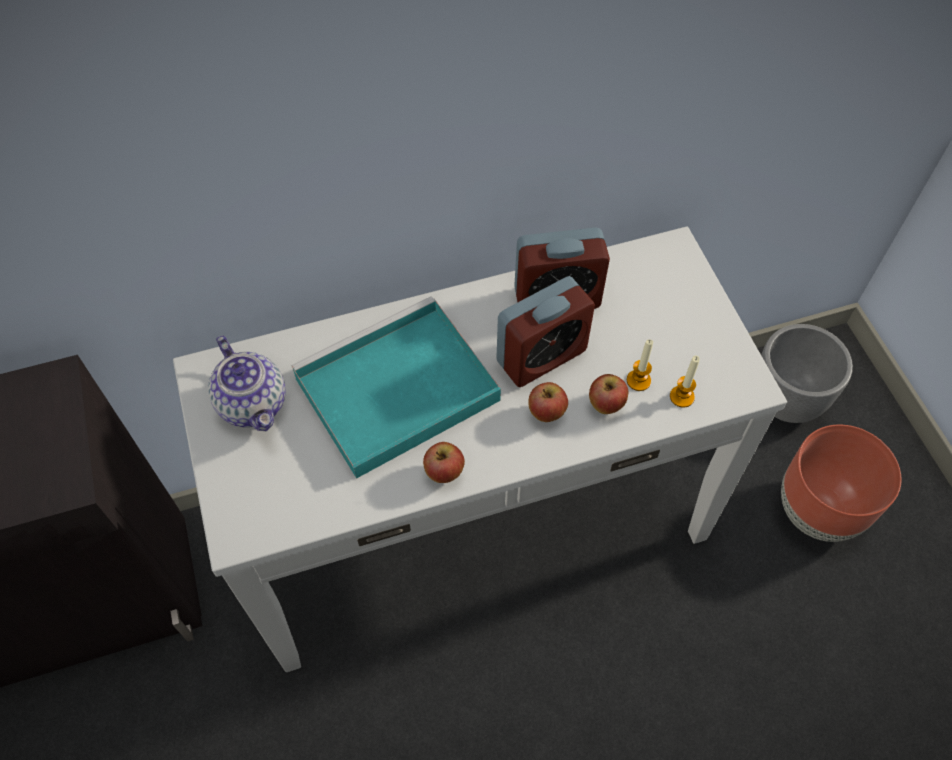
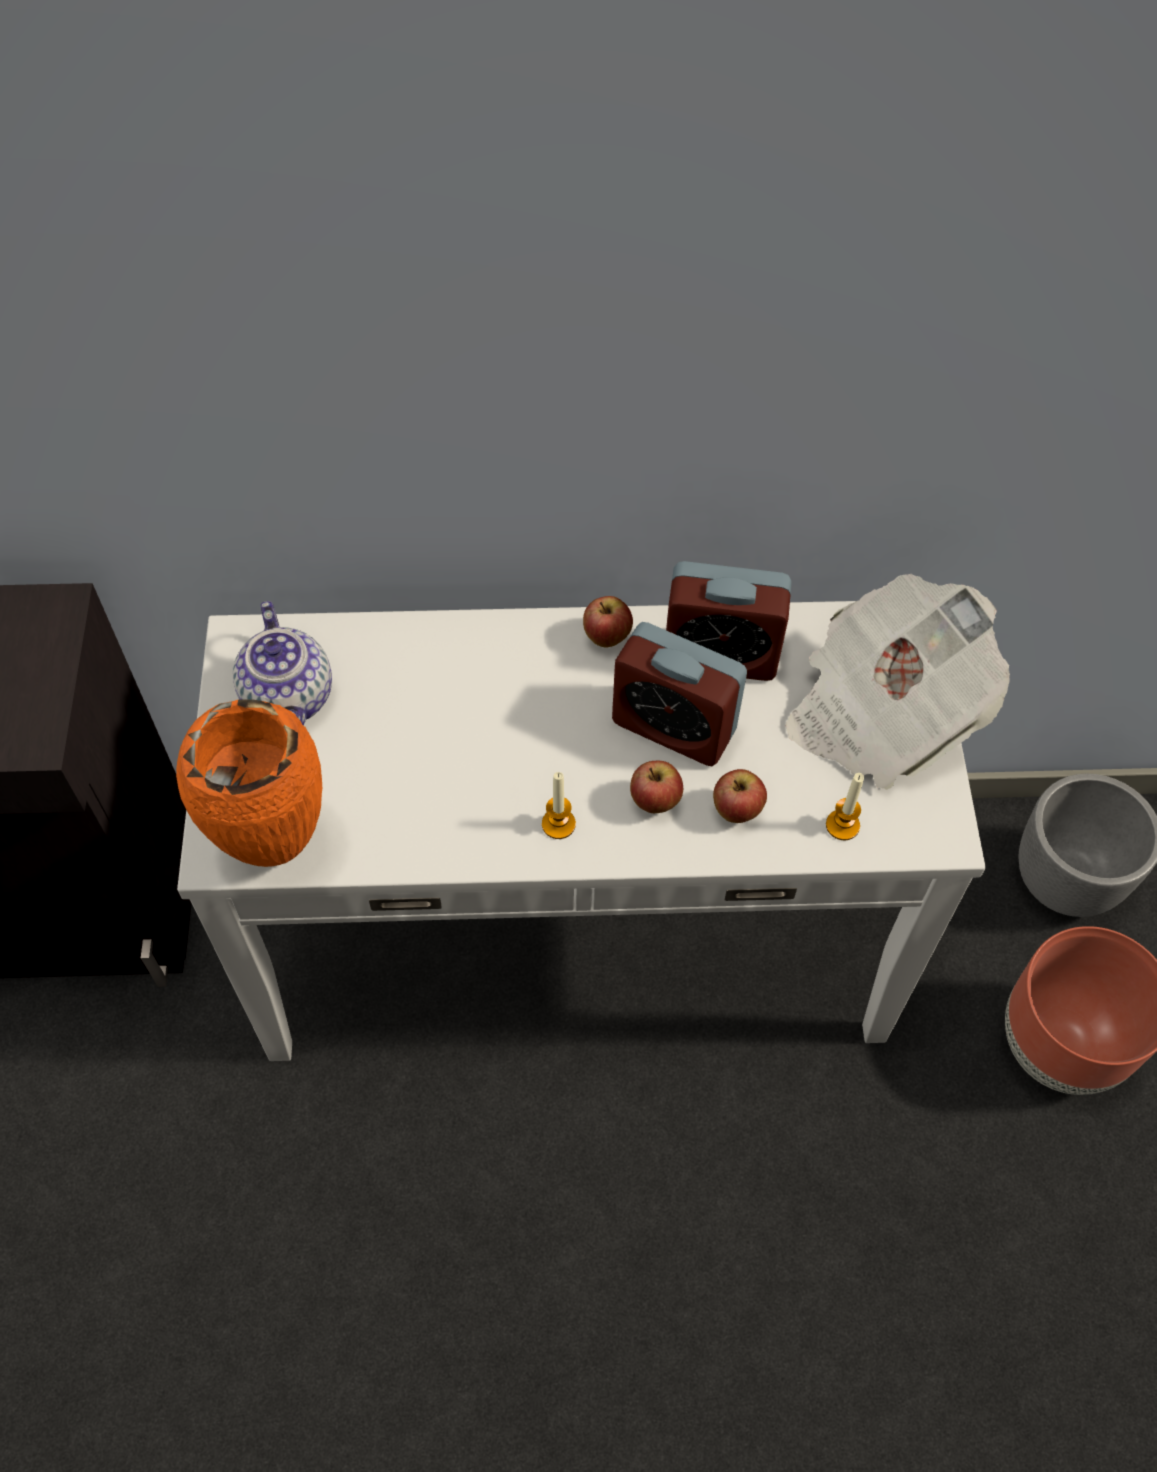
camera: 15 degrees right, 0 degrees up
turquoise tray [291,296,501,479] -> none
apple [423,442,465,483] -> apple moved to [583,596,633,647]
alarm clock [497,276,595,387] -> alarm clock turned 45 degrees clockwise [612,622,747,766]
candle [627,339,653,391] -> candle moved to [542,772,576,839]
none -> orange vase [176,699,322,867]
none -> newspaper [786,574,1010,790]

